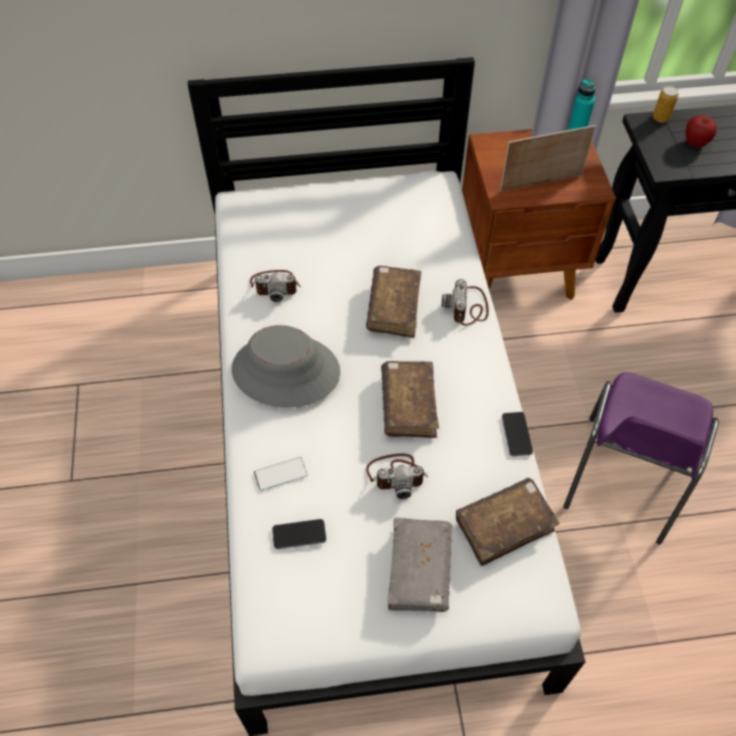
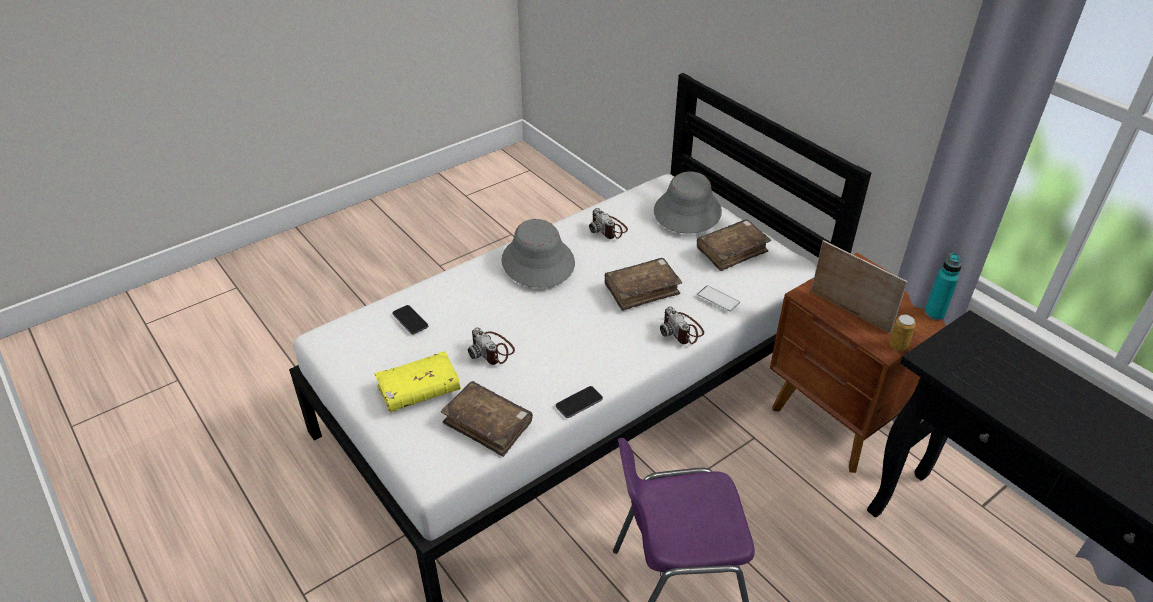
camera: 60 degrees right, 15 degrees down
phone [254,457,308,491] -> phone moved to [697,285,740,311]
brown book [381,361,439,438] -> brown book moved to [697,220,771,271]
grey book [387,518,452,612] -> yellow book [374,351,461,412]
camera [442,279,489,326] -> camera turned 90 degrees counterclockwise [660,306,704,344]
can [653,86,679,123] -> can moved to [889,315,916,351]
apple [685,115,717,147] -> none
none -> grey hat [654,171,722,234]

